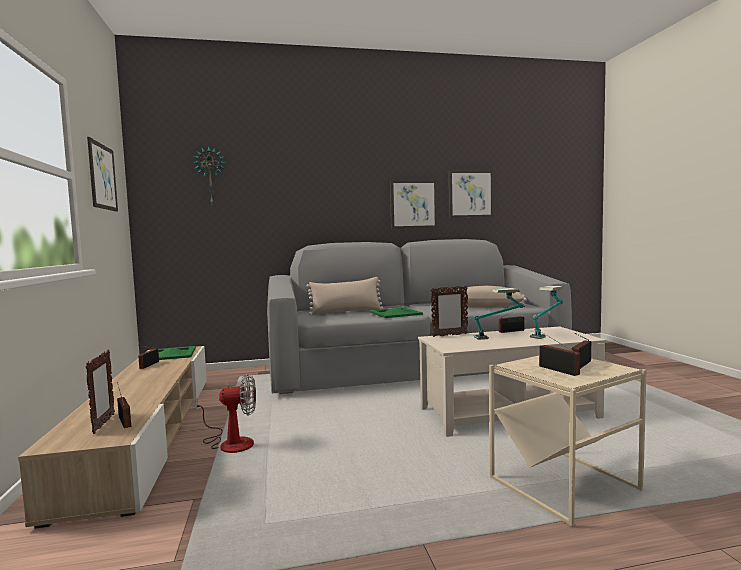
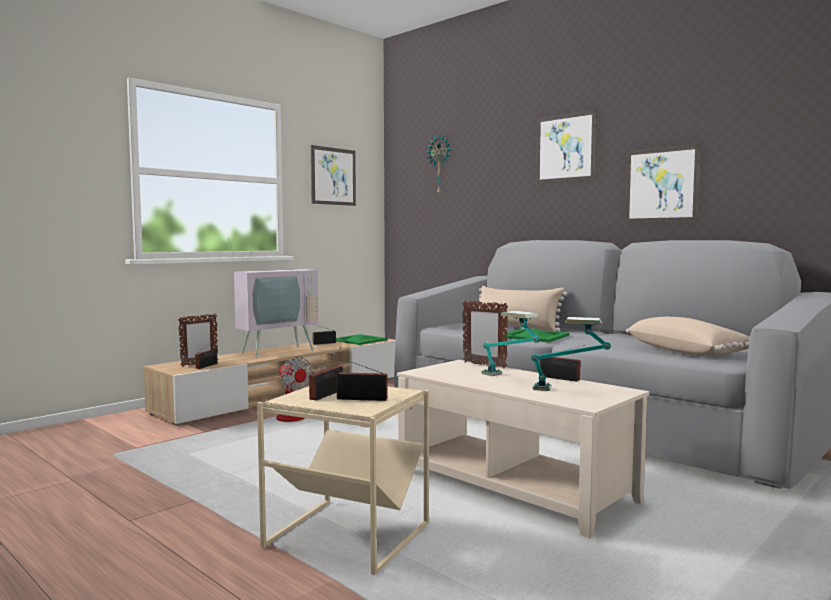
camera: 55 degrees right, 0 degrees up
picture [449,170,494,218] -> picture moved to [536,109,597,184]
none -> television [228,238,318,358]

